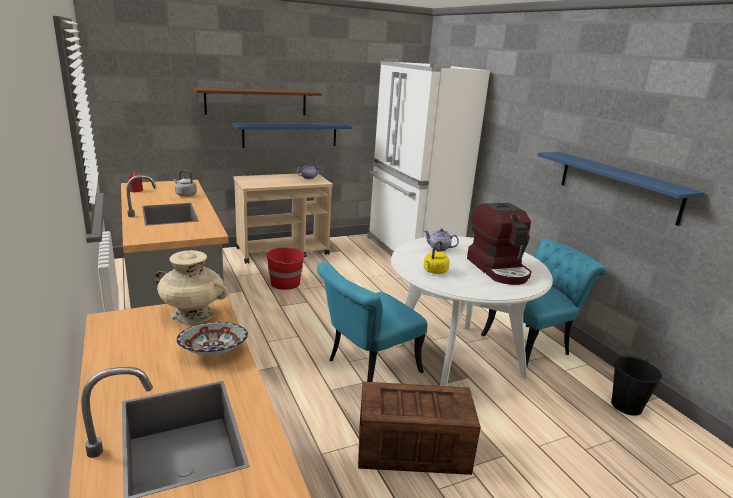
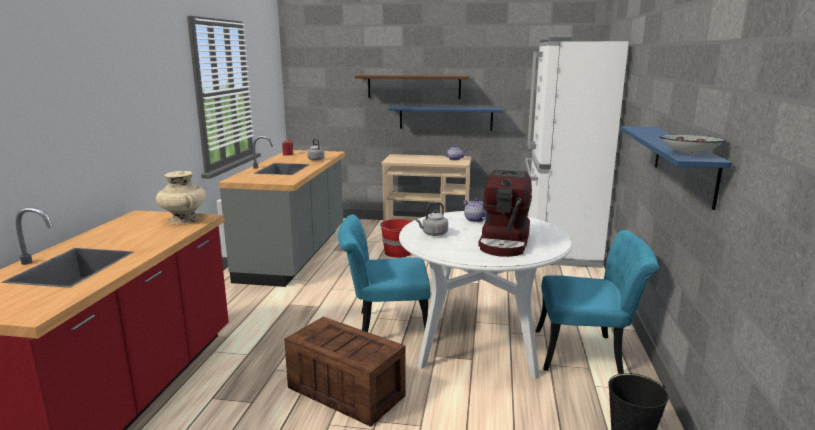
camera: 35 degrees right, 5 degrees down
bowl [177,322,248,356] -> bowl moved to [660,135,726,155]
yellow kettle [424,241,450,274] -> grey kettle [416,202,448,236]

